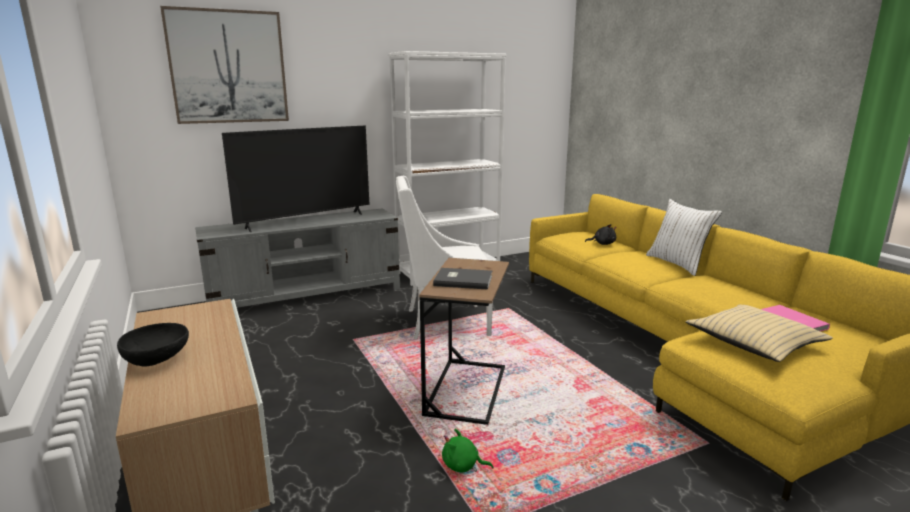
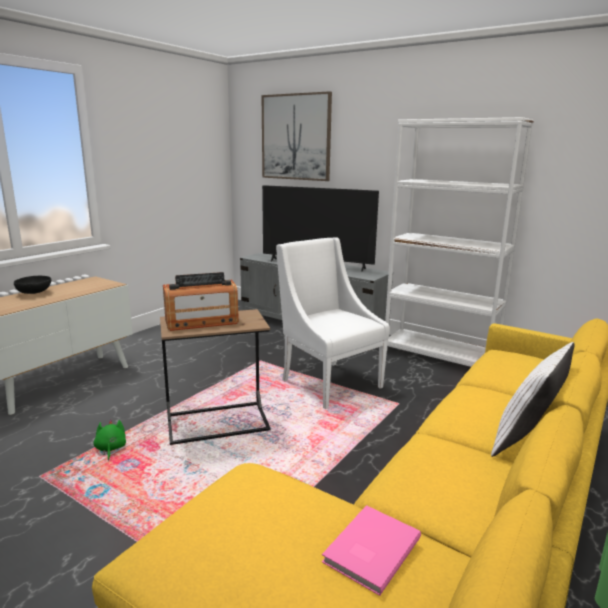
camera: 60 degrees right, 0 degrees up
grey book [433,268,492,290] -> radio [163,272,239,331]
black plush toy [585,224,616,245] -> none
beige pillow [686,304,833,362] -> none

